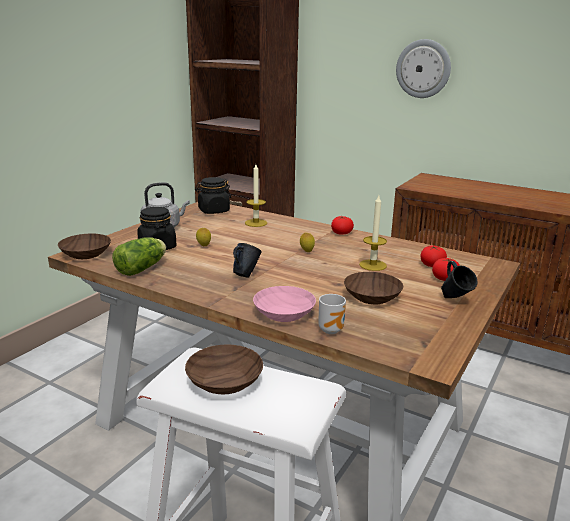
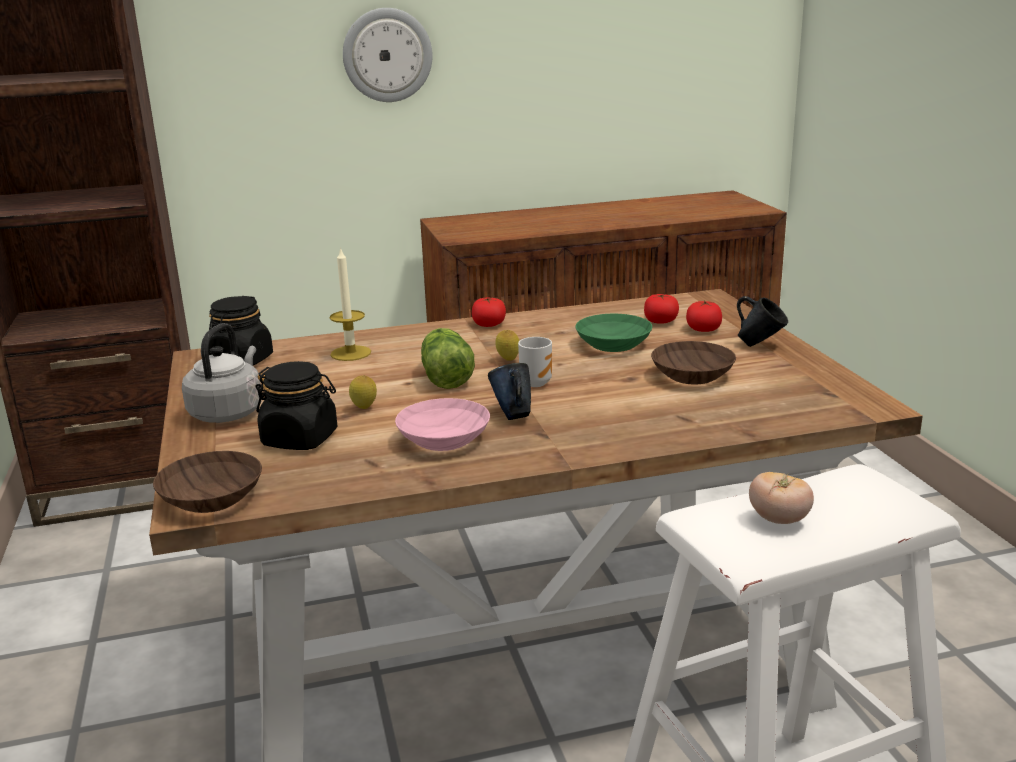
camera: 45 degrees left, 0 degrees up
lettuce [112,237,166,276] -> lettuce moved to [421,328,475,389]
brown bowl [185,344,263,394] -> tomato [749,472,814,524]
pink bowl [253,286,316,322] -> pink bowl moved to [395,398,490,451]
mug [318,294,346,334] -> mug moved to [518,337,552,387]
candle [359,196,387,271] -> green bowl [575,314,653,352]

